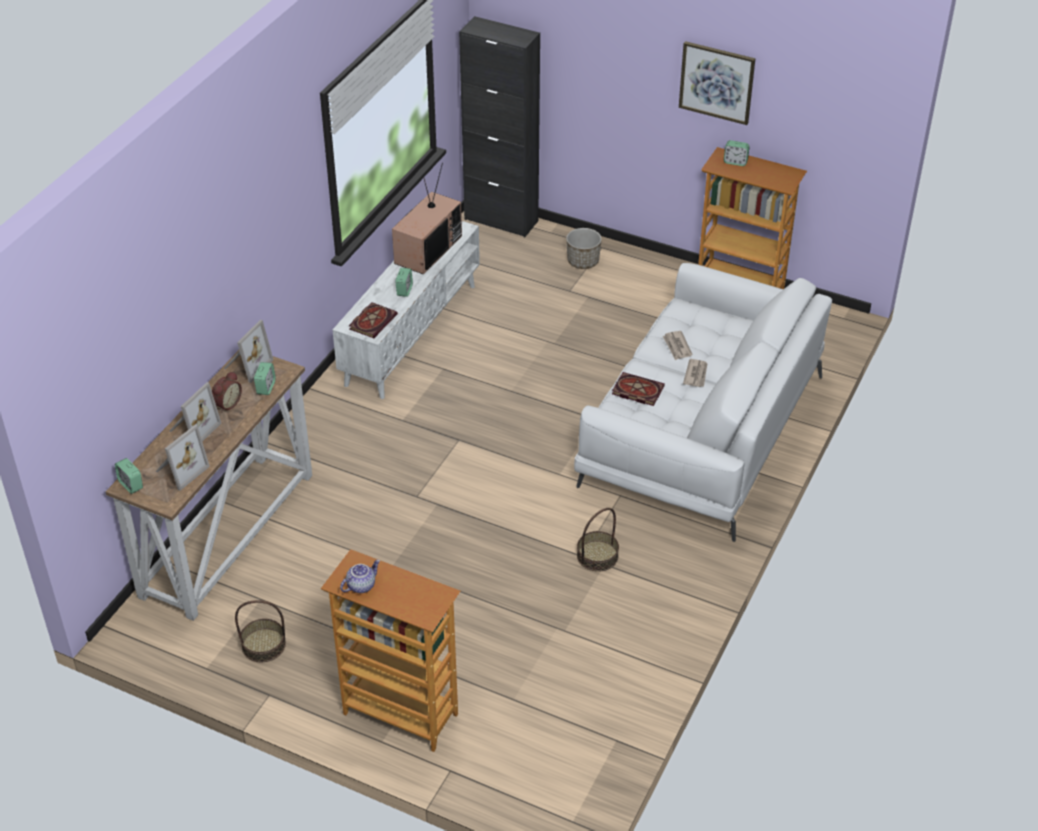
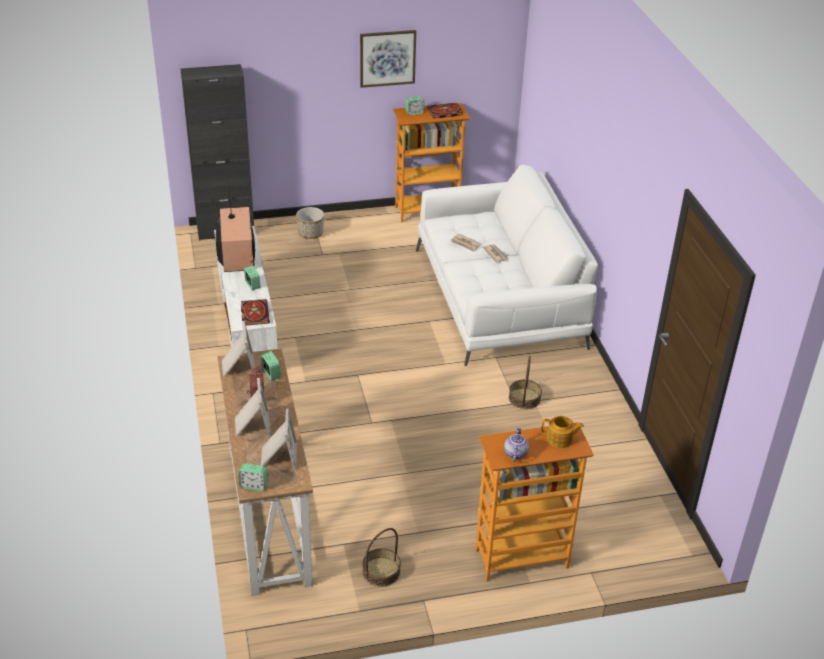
camera: 40 degrees left, 5 degrees down
book [612,372,665,406] -> book moved to [427,103,463,118]
none -> teapot [541,416,584,448]

